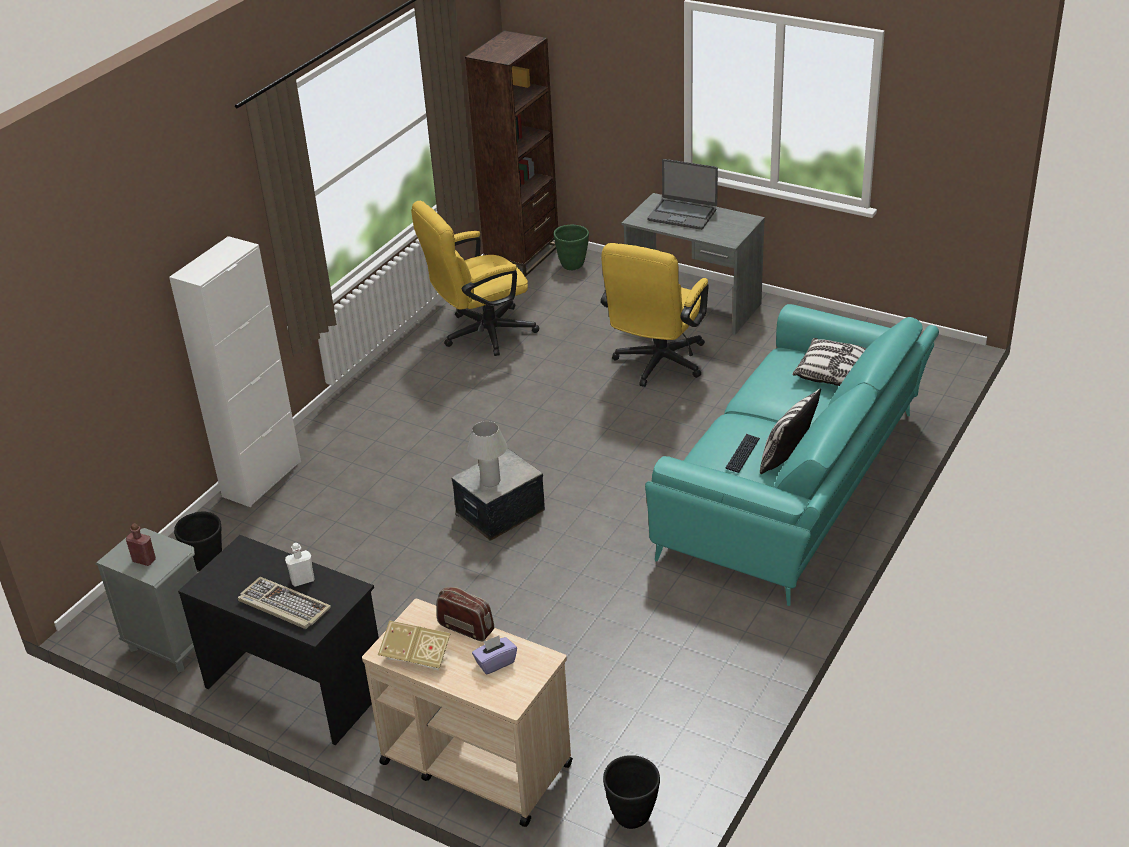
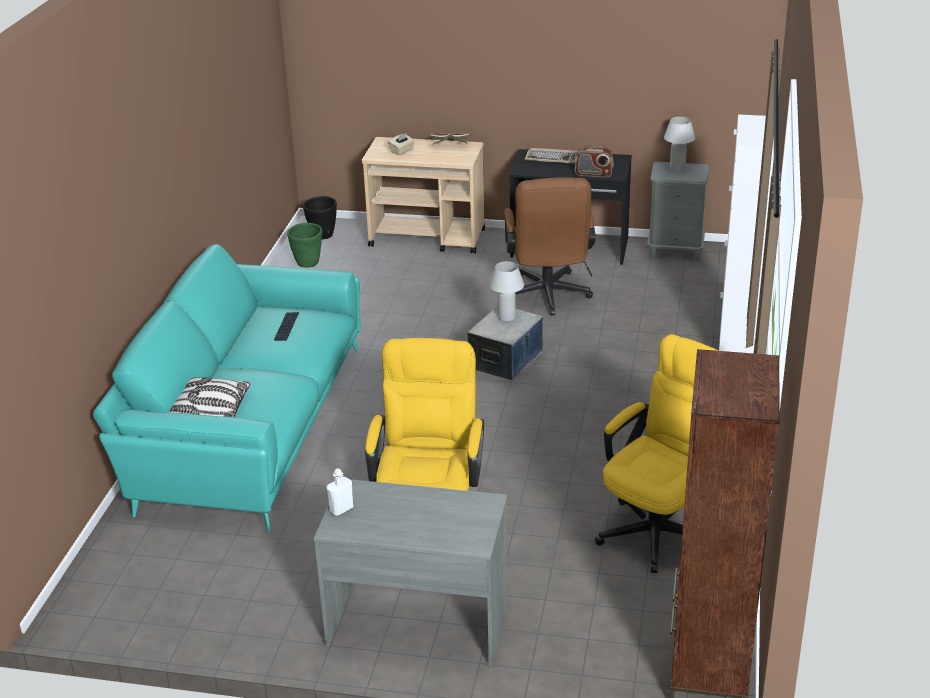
camera: 160 degrees right, 5 degrees down
red bottle [126,524,156,566] -> white table lamp [664,117,695,172]
black planter [174,511,222,571] -> none
white bottle [285,543,315,587] -> white bottle moved to [326,468,353,516]
radio [437,587,494,641] -> radio moved to [575,144,614,177]
purple tissue box [472,635,517,674] -> beige tissue box [388,133,415,155]
green planter [554,224,589,270] -> green planter moved to [287,223,322,268]
laptop [647,159,718,230] -> none
pillow [760,388,821,474] -> none
none -> brown office chair [504,178,596,316]

